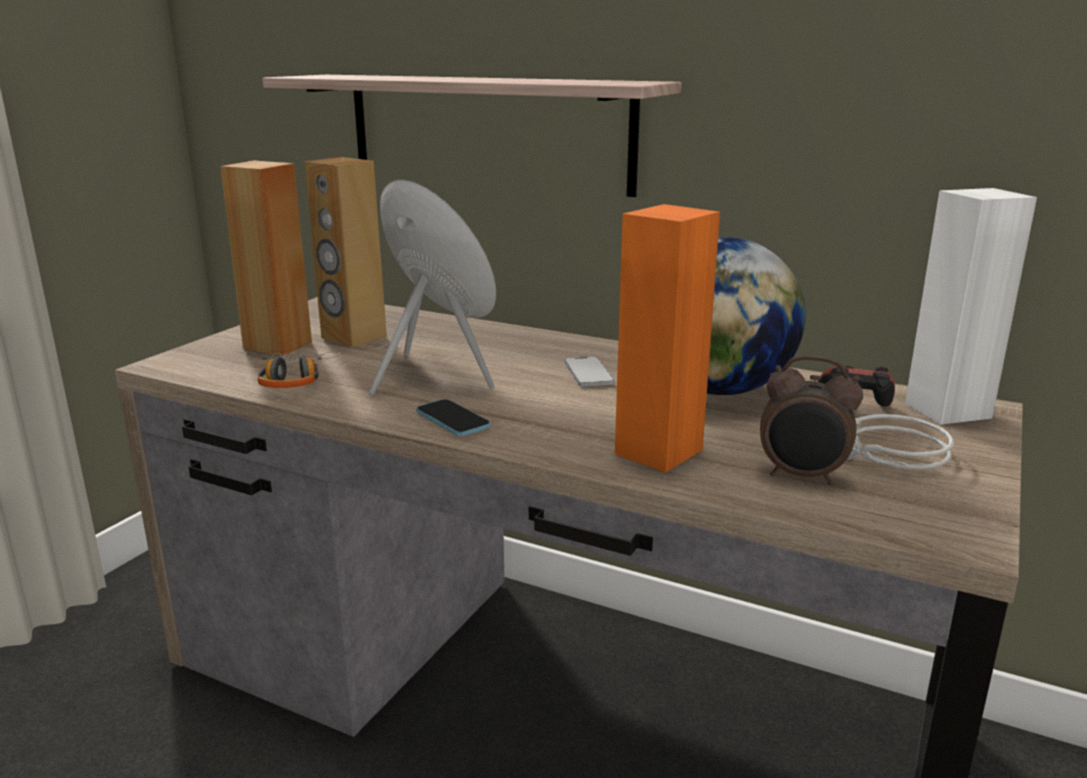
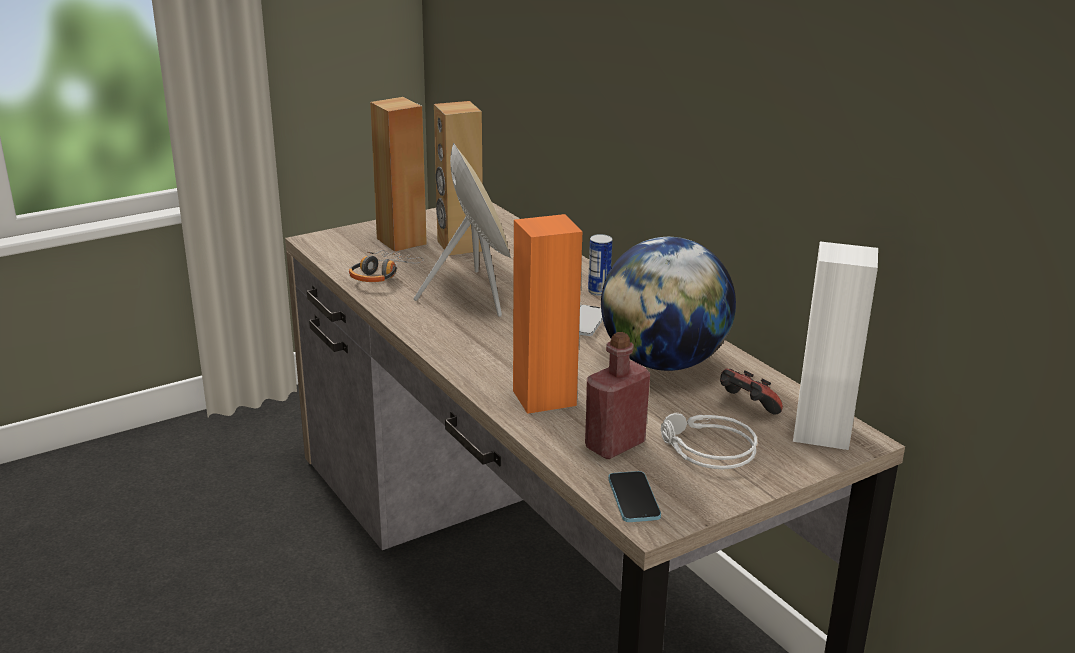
camera: 30 degrees right, 5 degrees up
shelf [262,75,681,197] -> none
phone [416,399,490,436] -> phone moved to [608,471,661,522]
alarm clock [760,355,863,485] -> red bottle [585,332,650,459]
none -> can [588,234,612,296]

